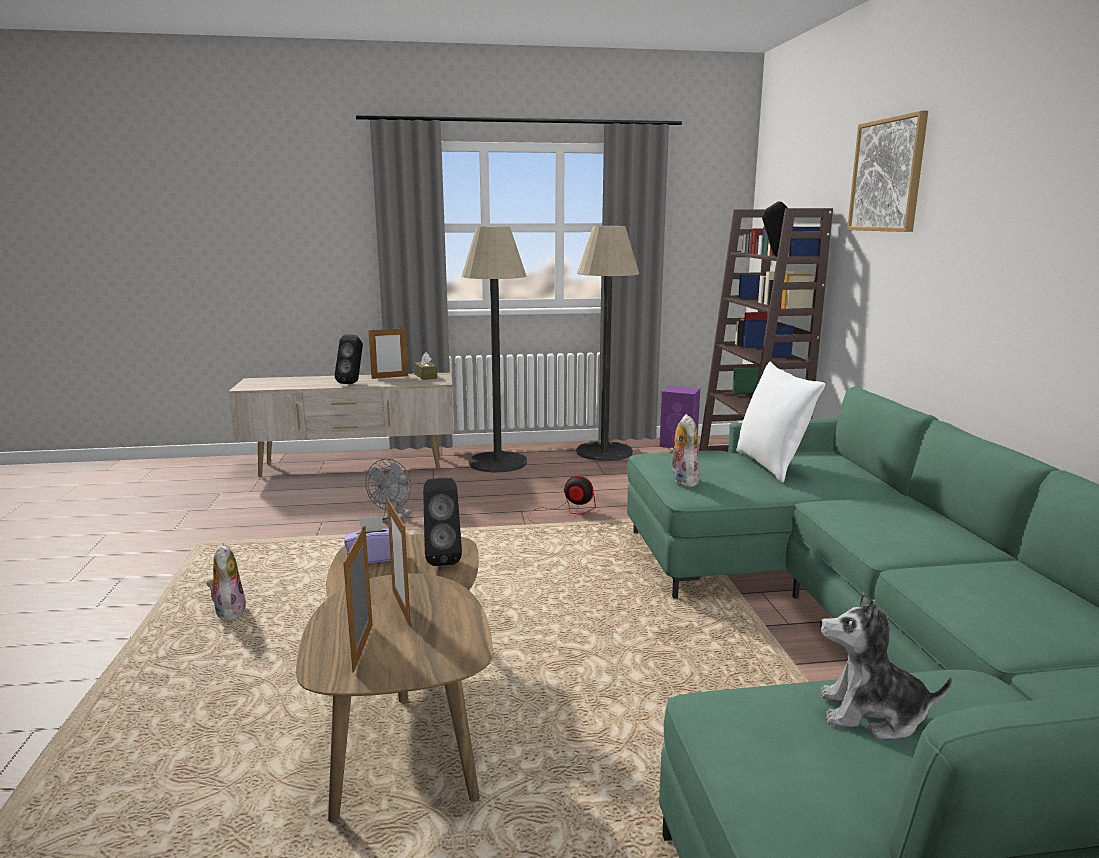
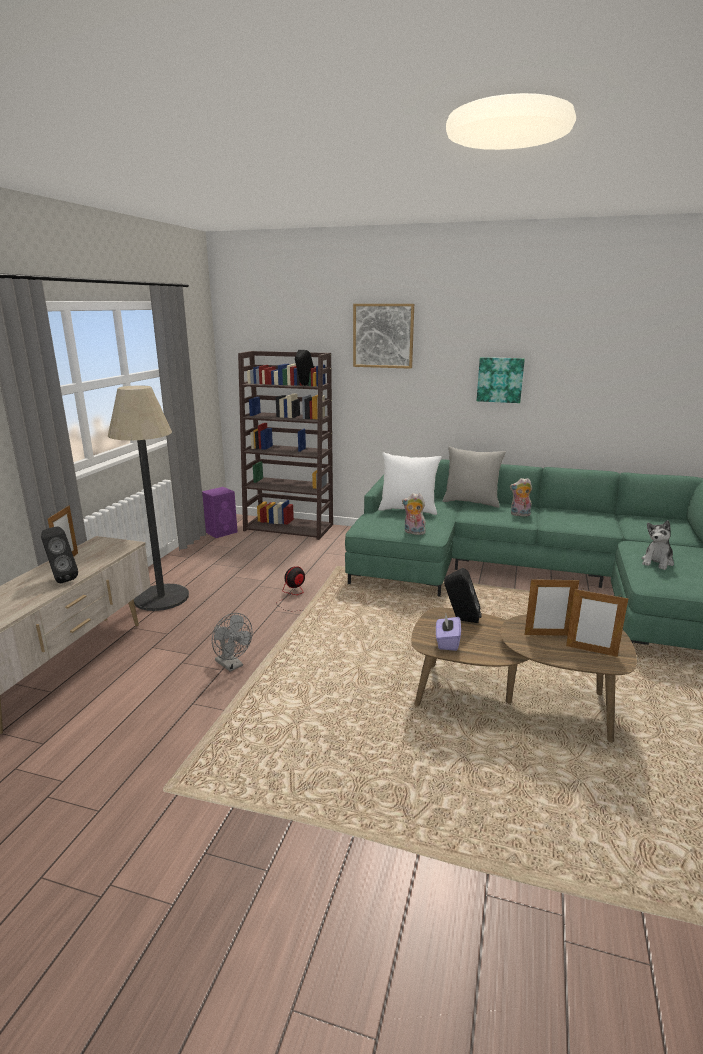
camera: 65 degrees left, 5 degrees up
plush toy [207,543,246,620] -> plush toy moved to [510,478,532,516]
brown tissue box [414,353,437,380] -> none
floor lamp [576,226,639,461] -> none
none -> grey pillow [442,447,506,508]
none -> picture [477,357,525,403]

